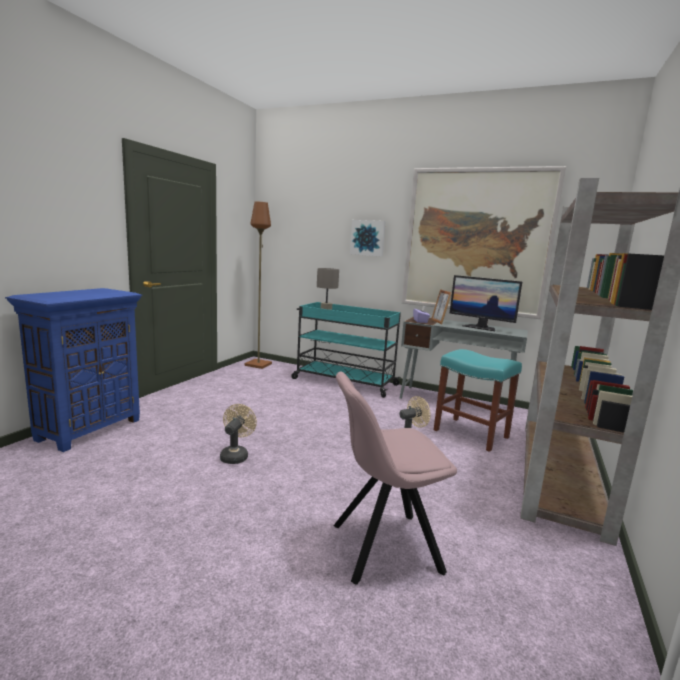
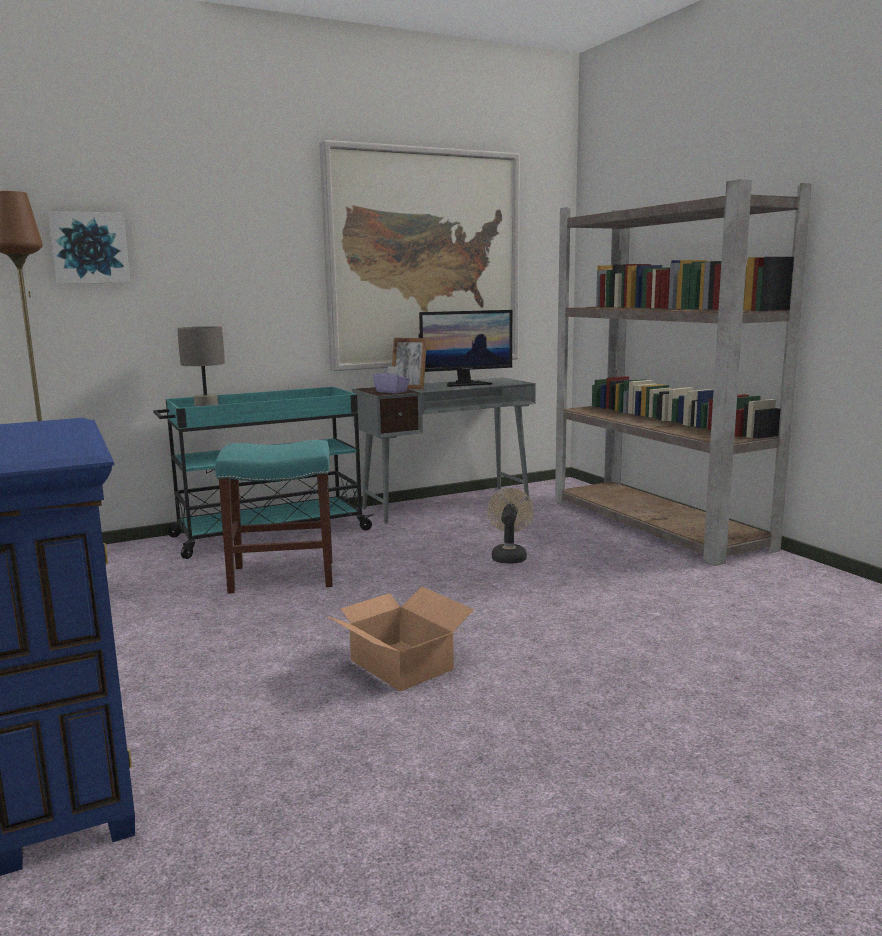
camera: 50 degrees left, 0 degrees up
beige fan [220,404,257,464] -> cardboard box [326,587,474,691]
pink chair [334,372,457,585] -> none
picture [350,220,386,257] -> picture moved to [48,211,131,284]
turquoise stool [434,349,522,452] -> turquoise stool moved to [215,440,332,594]

